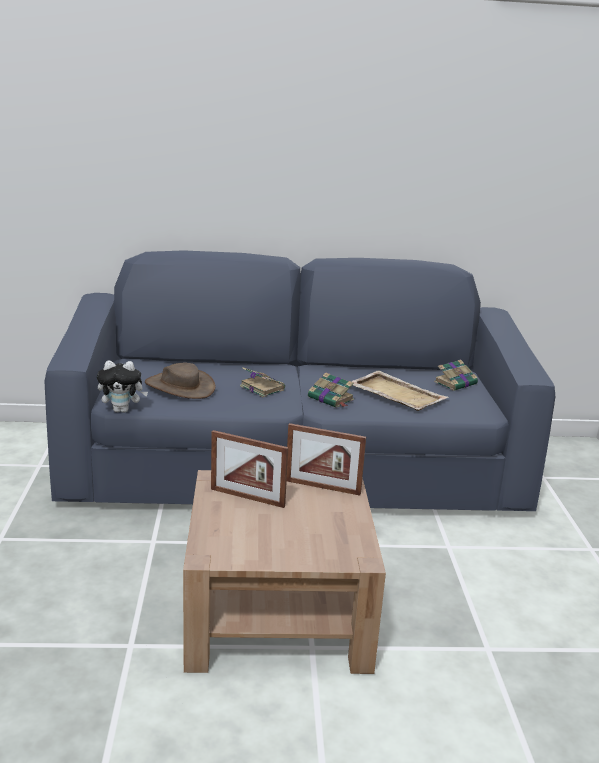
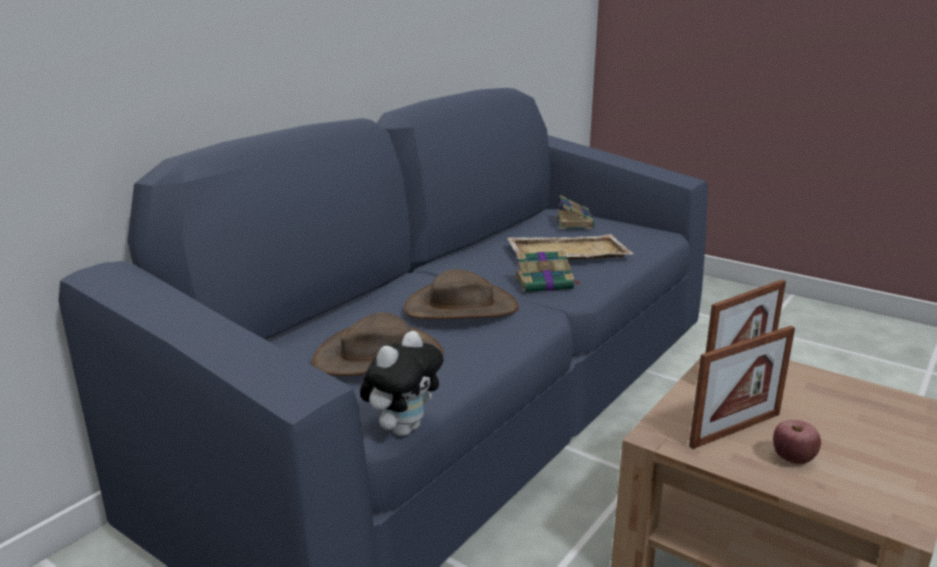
camera: 50 degrees left, 0 degrees up
book [240,367,285,397] -> brown hat [403,269,519,319]
none -> apple [773,420,821,464]

